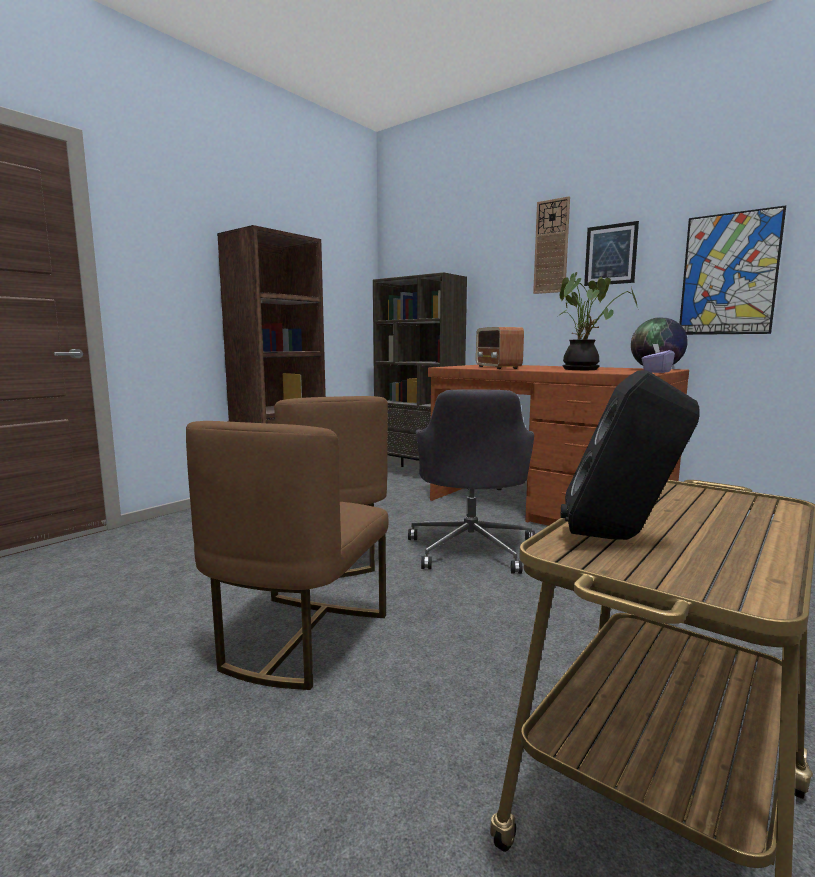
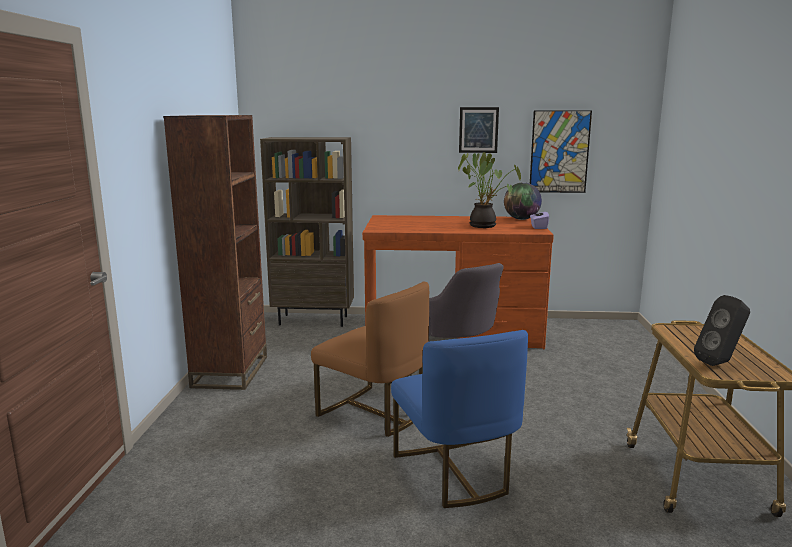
camera: 35 degrees left, 5 degrees up
brown chair [186,421,389,690] -> blue chair [391,330,528,508]
radio [476,327,524,369] -> none
wall clock [533,196,570,294] -> none

